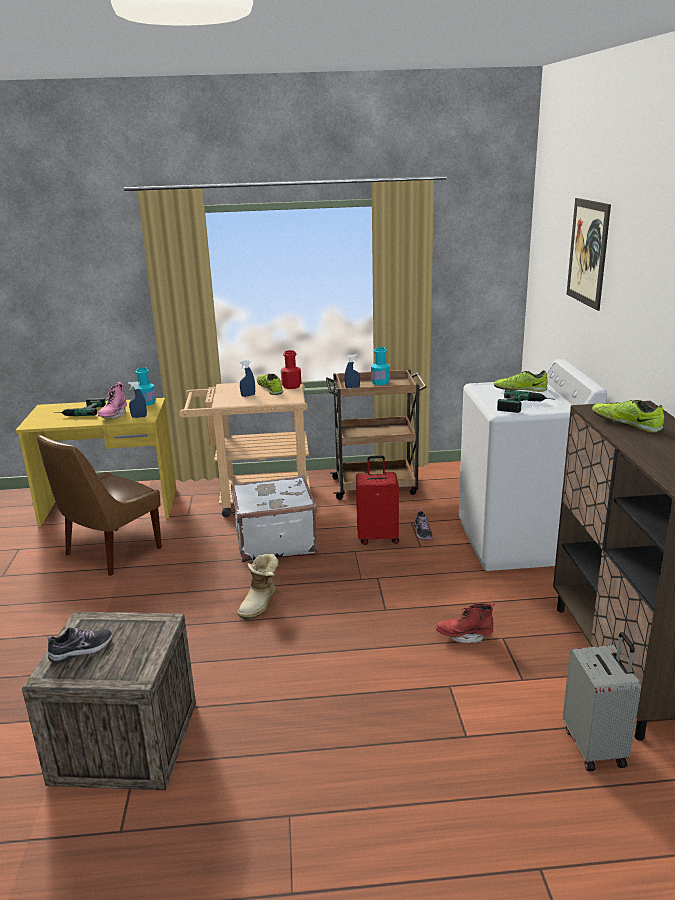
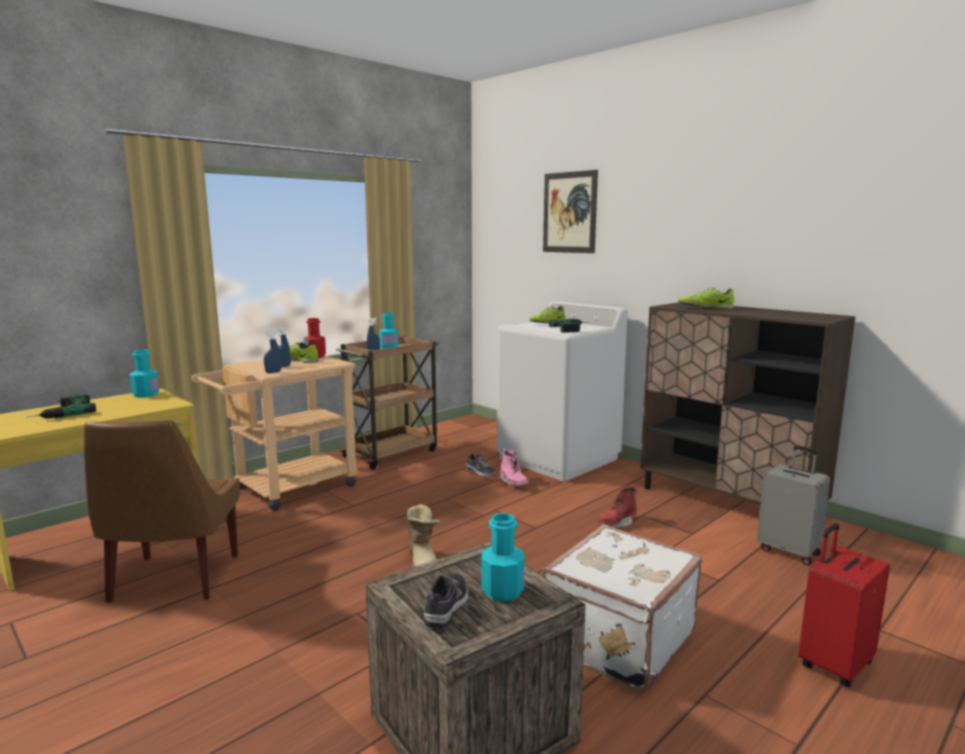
camera: 40 degrees left, 10 degrees down
pink boot [98,382,127,419] -> pink boot moved to [499,449,528,487]
blue spray bottle [128,382,147,418] -> blue spray bottle moved to [264,331,281,373]
white suitcase [231,475,317,562] -> white suitcase moved to [542,525,702,692]
red suitcase [356,455,399,545] -> red suitcase moved to [798,523,890,688]
none -> turquoise bottle [482,513,525,601]

